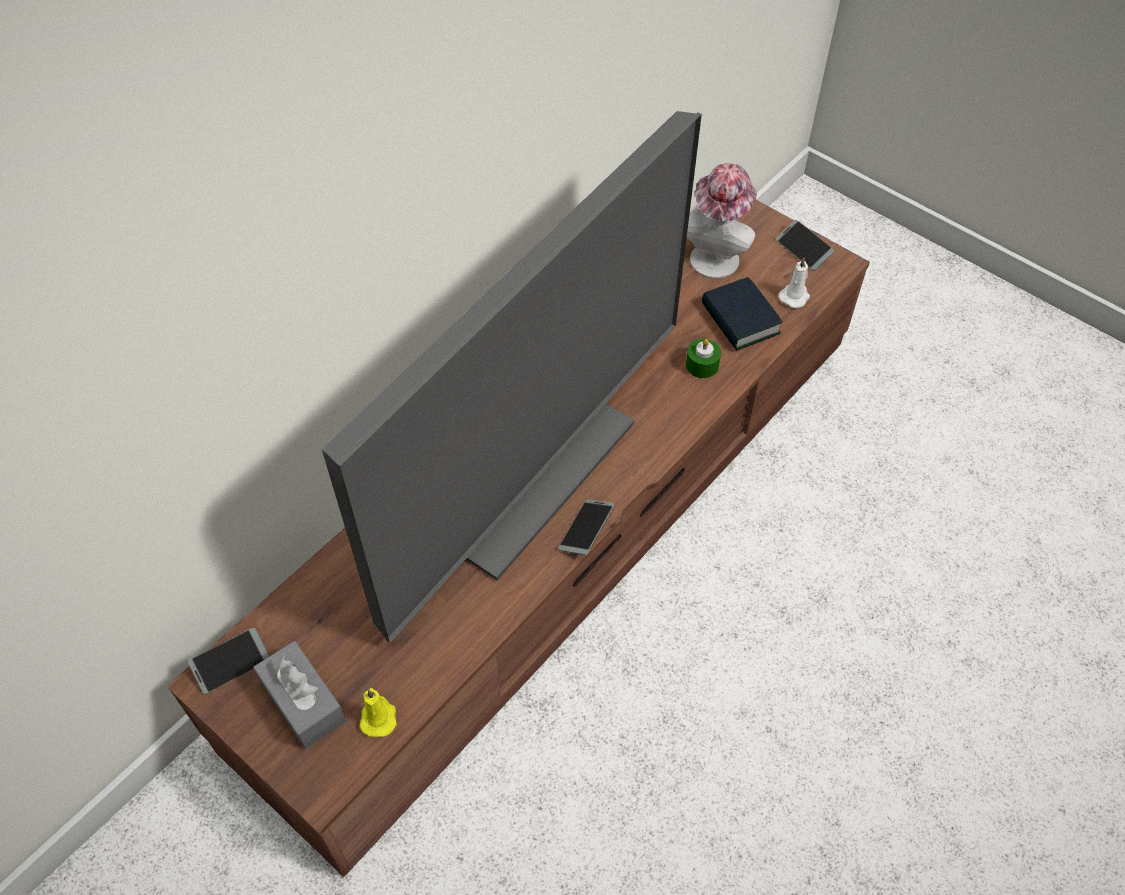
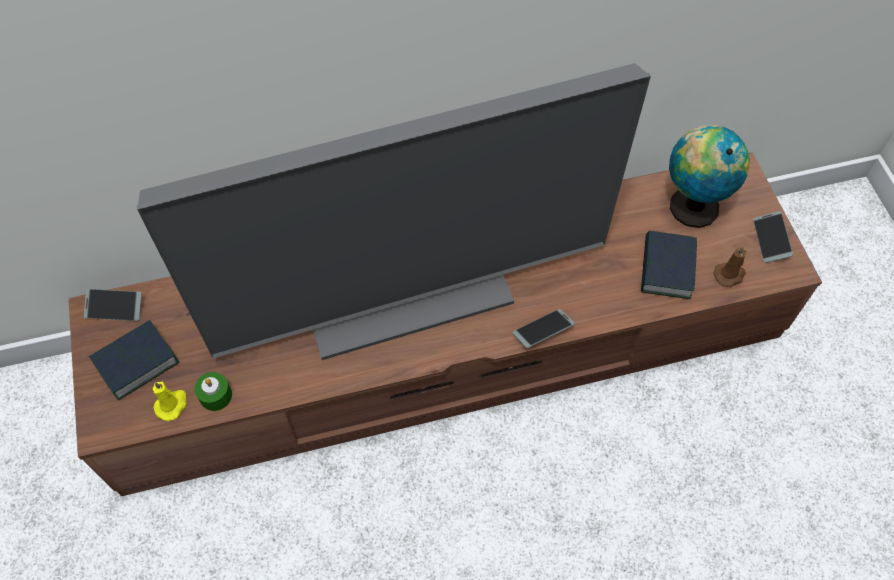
camera: 35 degrees right, 5 degrees up
grey tissue box [253,641,346,749] -> book [89,320,179,400]
phone [558,499,614,555] -> phone moved to [512,309,575,348]
green candle [686,339,721,378] -> green candle moved to [194,372,232,411]
hat [687,163,757,278] -> globe [669,125,750,228]
white candle [779,257,810,308] -> brown candle [713,246,746,287]

